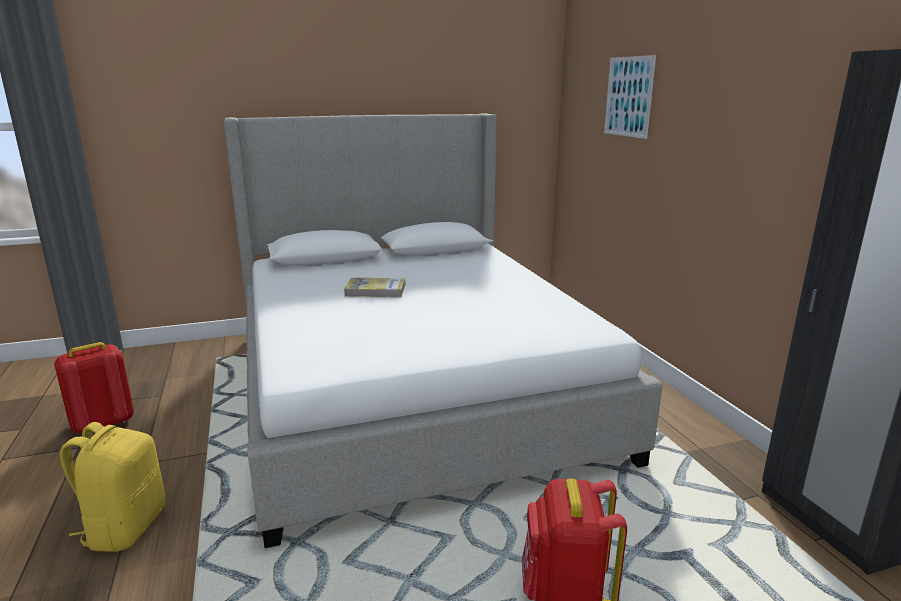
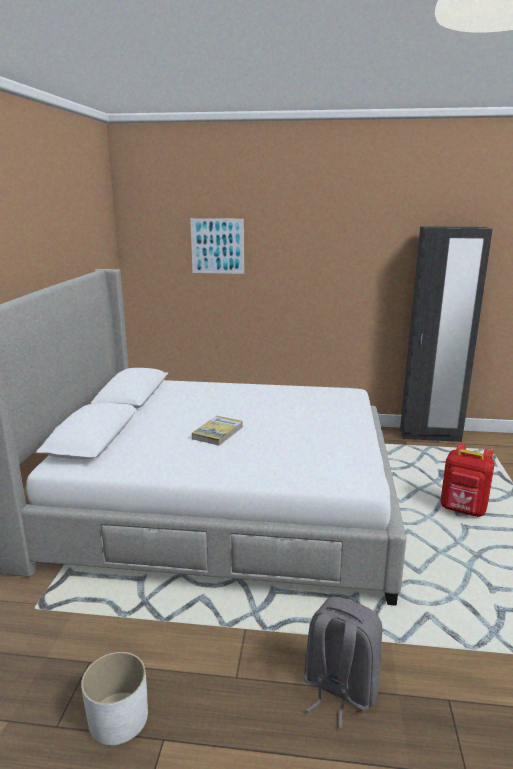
camera: 65 degrees left, 0 degrees up
red backpack [54,342,134,433] -> white planter [81,652,148,745]
yellow backpack [60,422,166,552] -> grey backpack [304,597,382,728]

